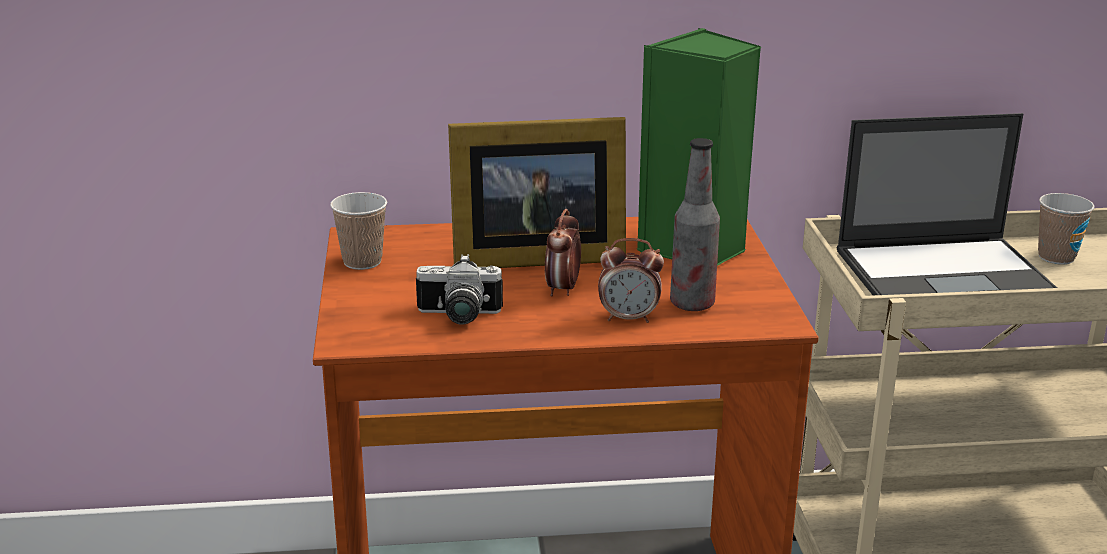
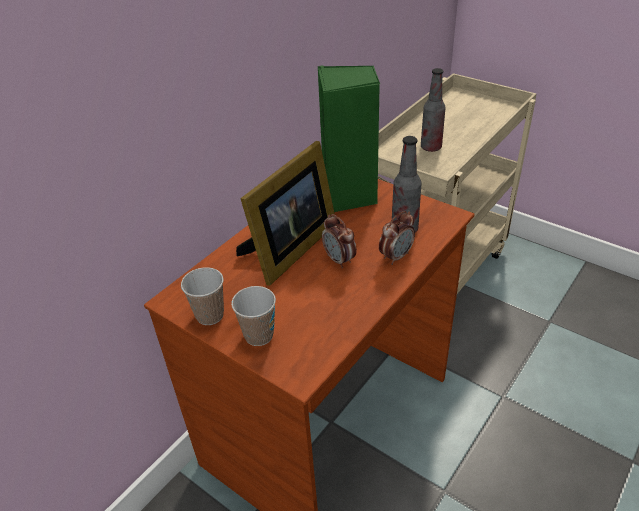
camera: 45 degrees left, 15 degrees up
camera [416,254,503,325] -> none
laptop [837,113,1057,295] -> bottle [421,68,446,152]
cup [1038,193,1094,265] -> cup moved to [231,286,276,346]

